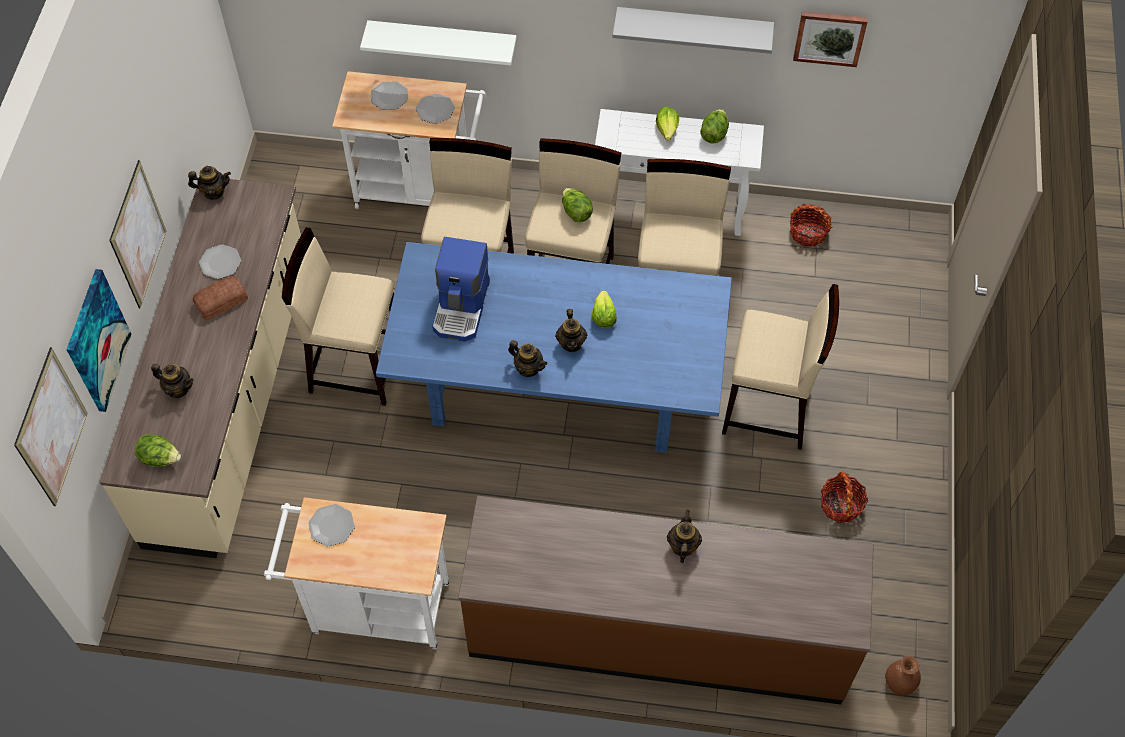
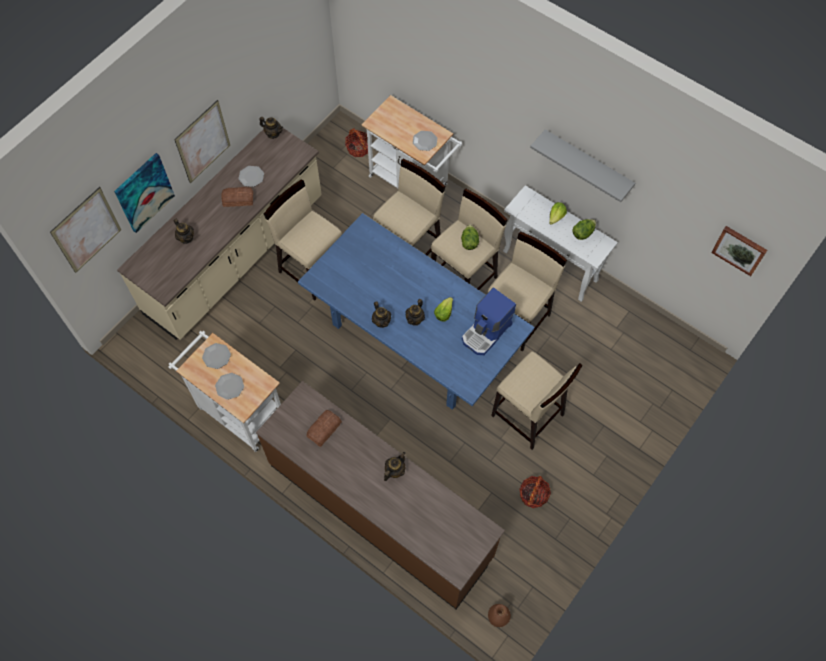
camera: 30 degrees right, 5 degrees up
lettuce [135,434,181,467] -> none
white shelf [360,20,516,65] -> none
plate [371,81,408,110] -> plate moved to [215,373,244,400]
coffee machine [432,237,490,342] -> coffee machine moved to [462,287,516,355]
basket [790,204,832,247] -> basket moved to [345,128,368,157]
picture [793,11,868,67] -> picture moved to [711,226,767,276]
none -> bread [307,410,342,447]

